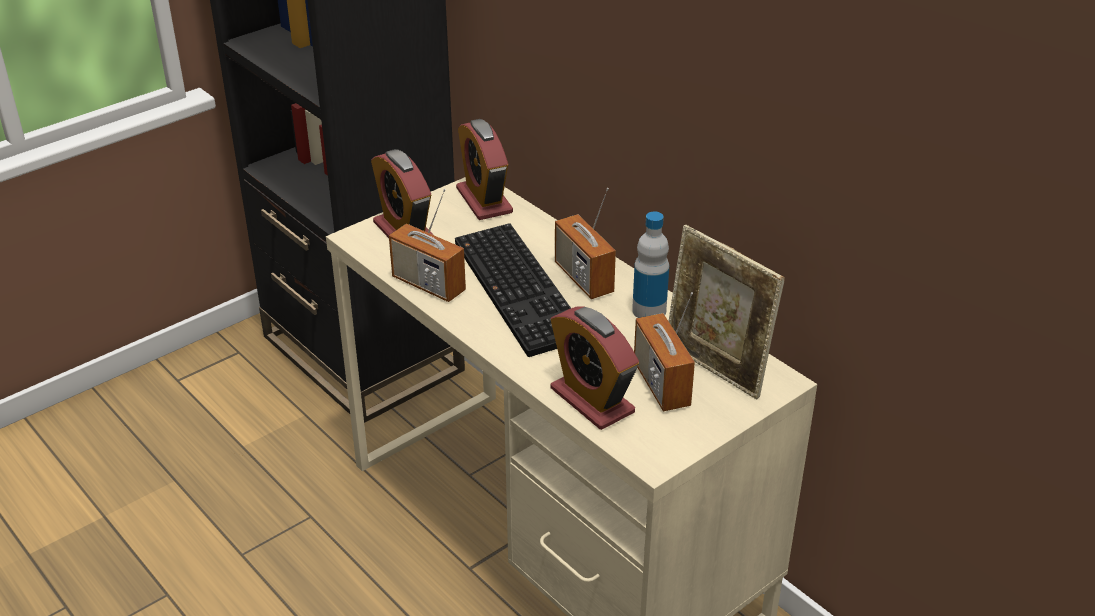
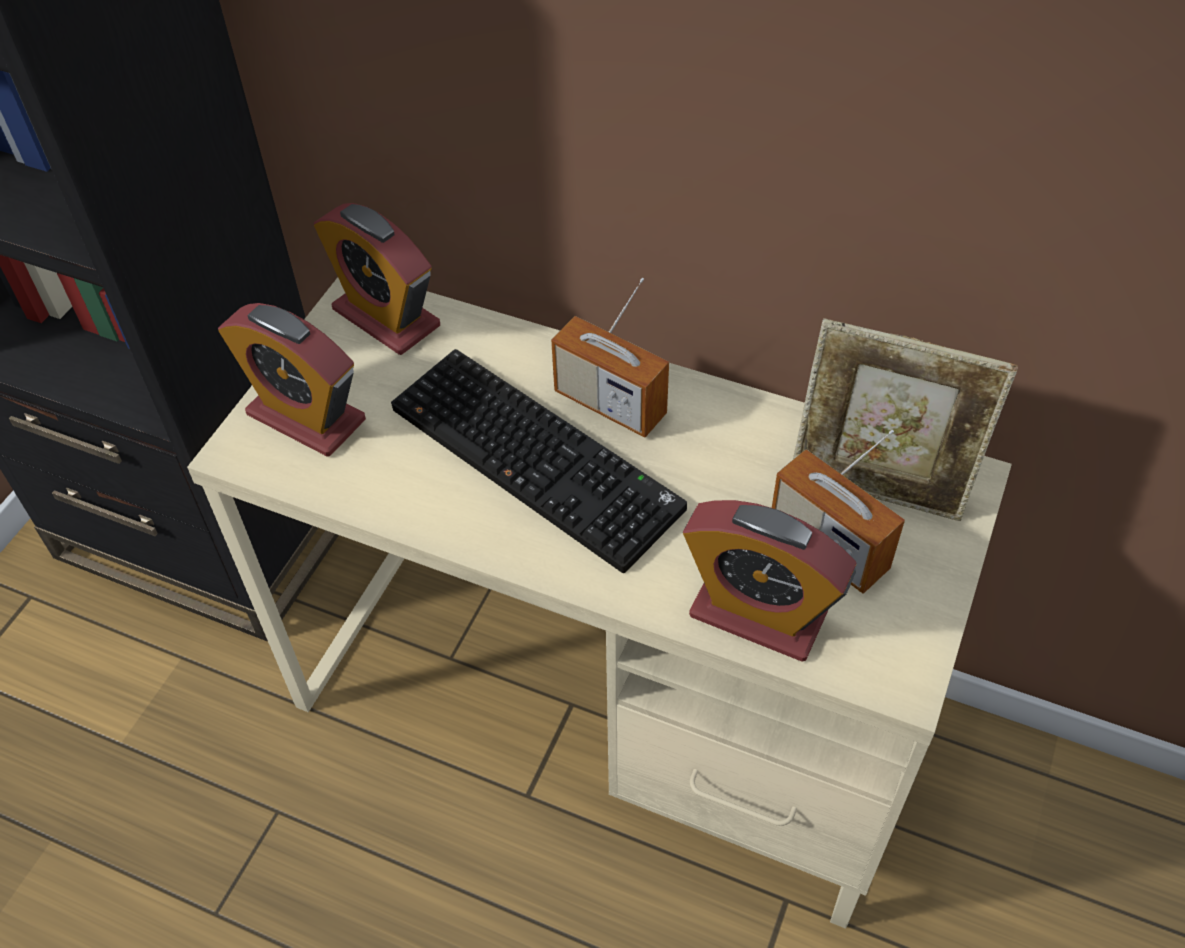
camera: 25 degrees left, 15 degrees up
radio [389,189,466,302] -> none
bottle [632,211,669,318] -> none

